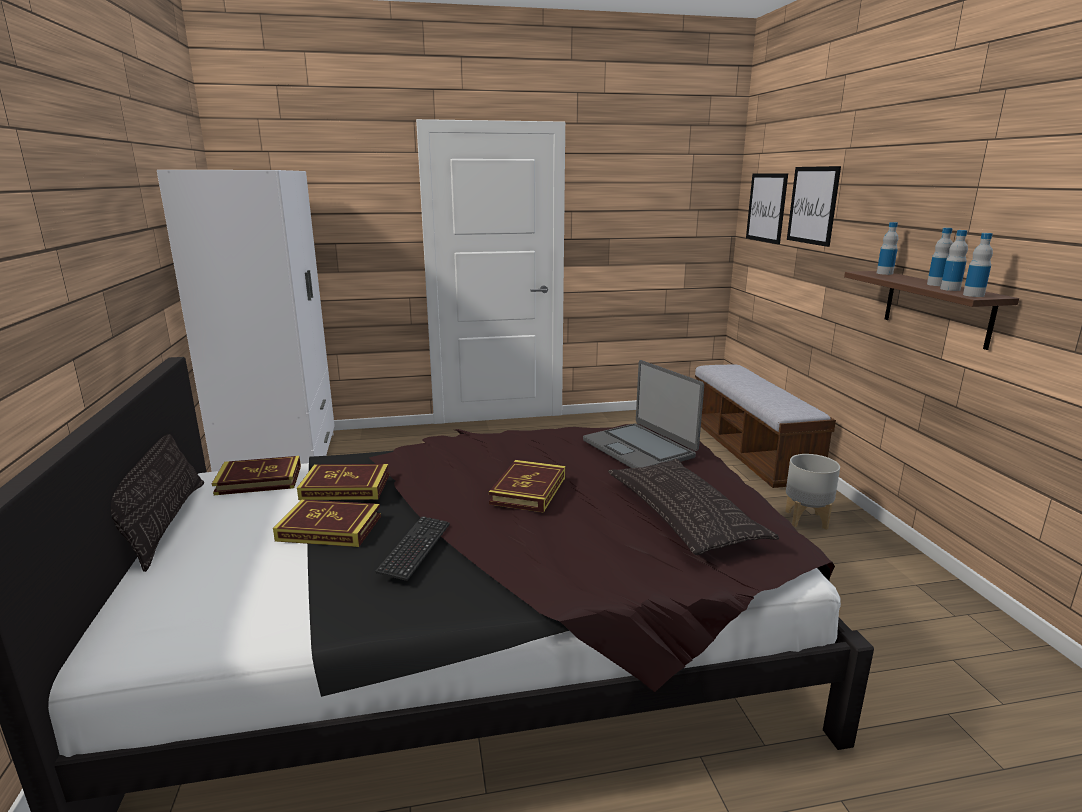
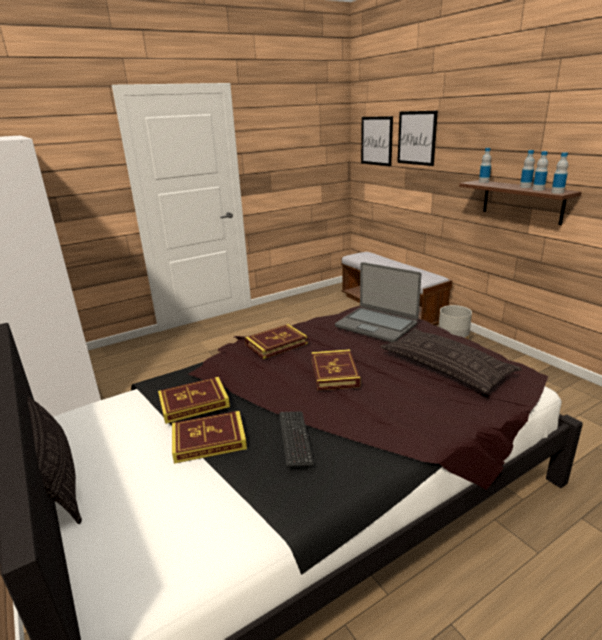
camera: 20 degrees left, 5 degrees up
book [212,456,301,495] -> book moved to [245,324,308,359]

